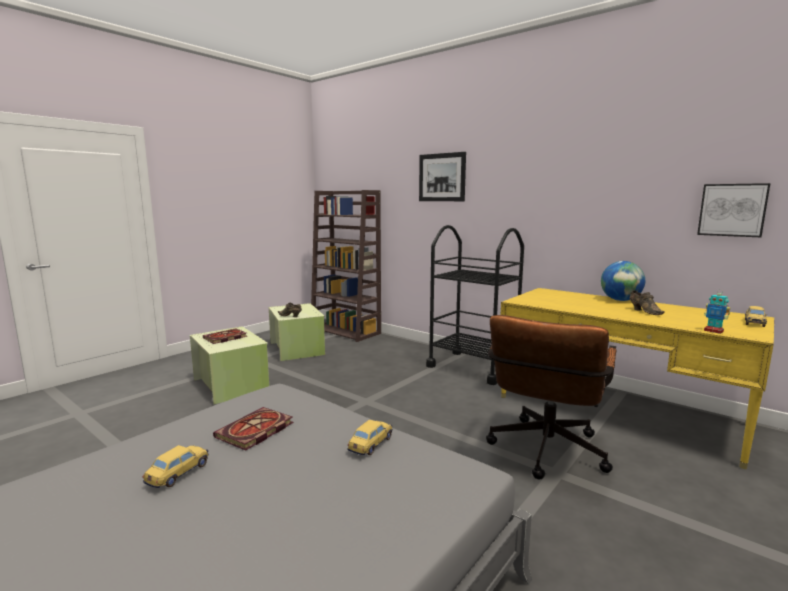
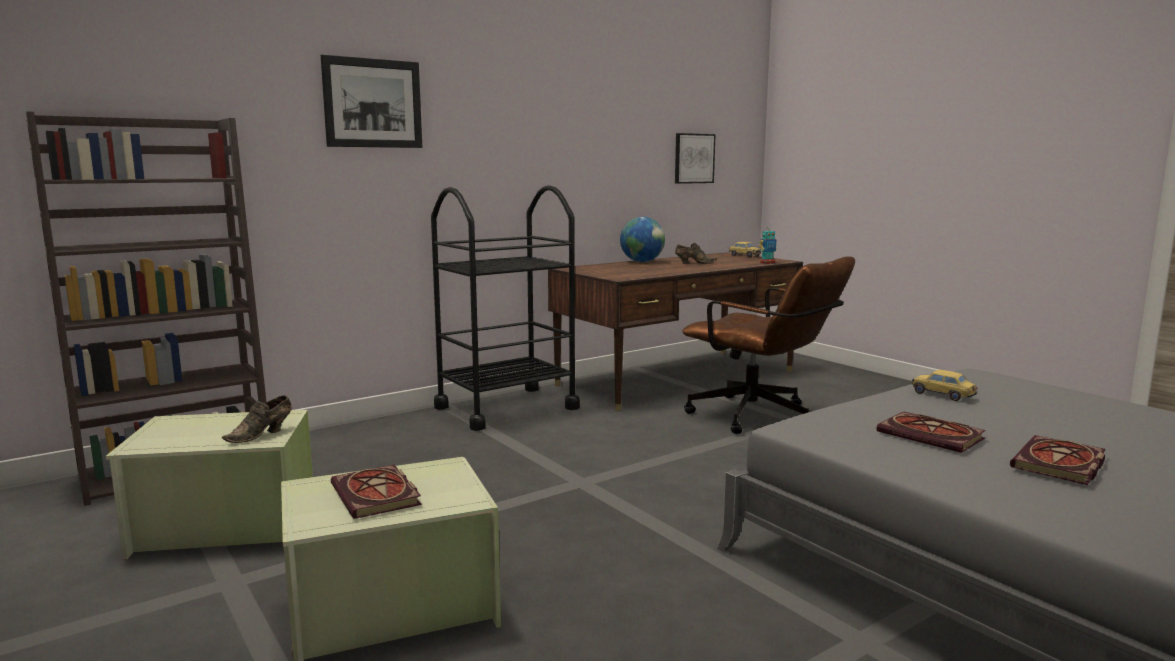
camera: 75 degrees left, 0 degrees up
toy car [143,445,209,488] -> book [1010,435,1106,485]
yellow desk [501,288,774,469] -> brown desk [548,252,803,411]

